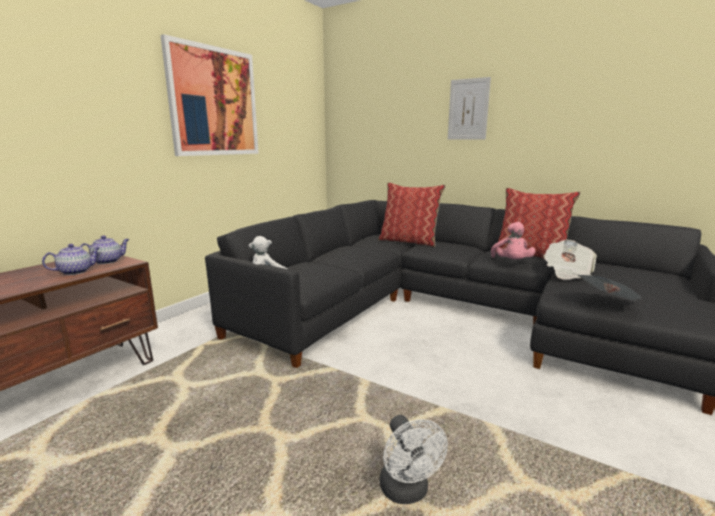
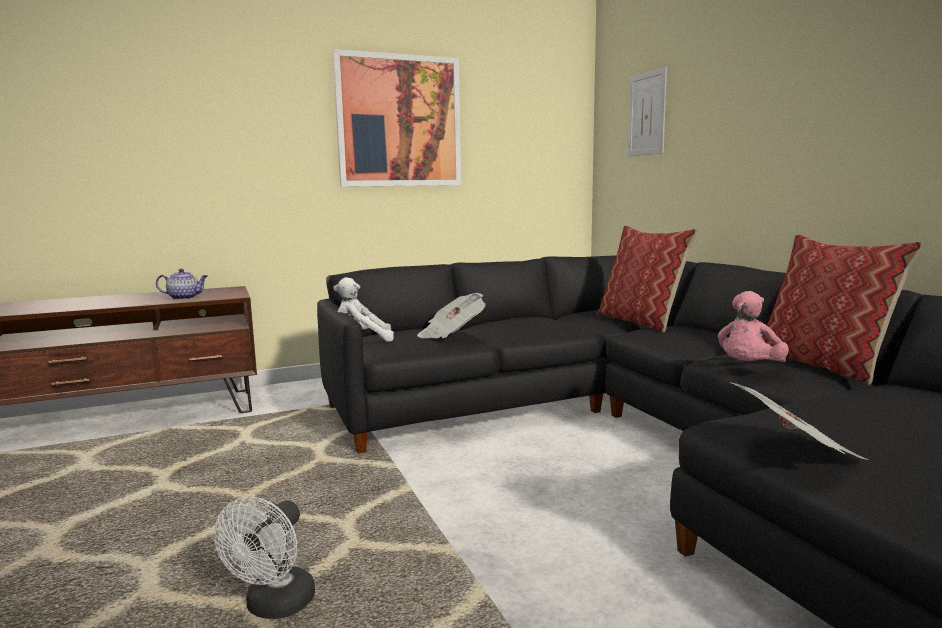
camera: 35 degrees right, 5 degrees down
teapot [80,235,129,264] -> none
picture [448,77,491,140] -> picture moved to [628,67,667,157]
newspaper [543,240,597,280] -> newspaper moved to [417,293,485,339]

